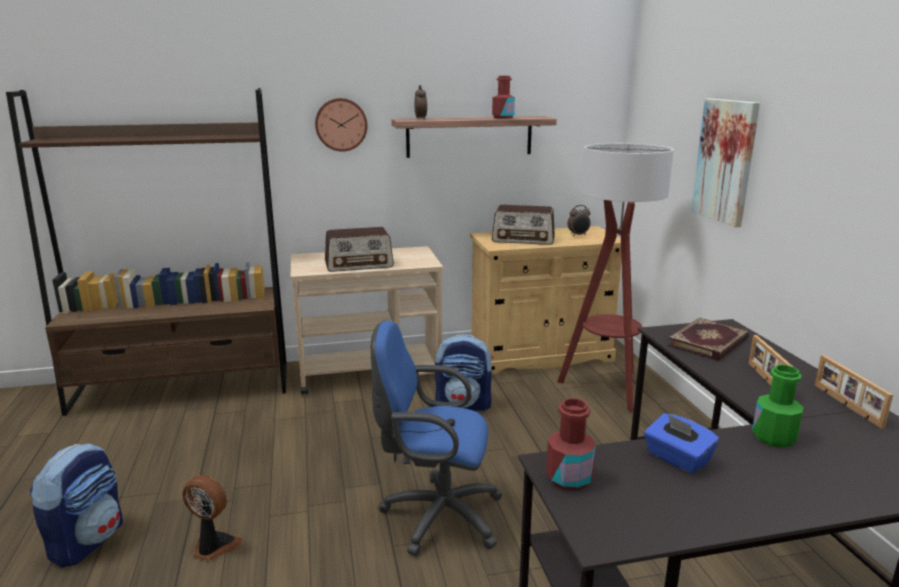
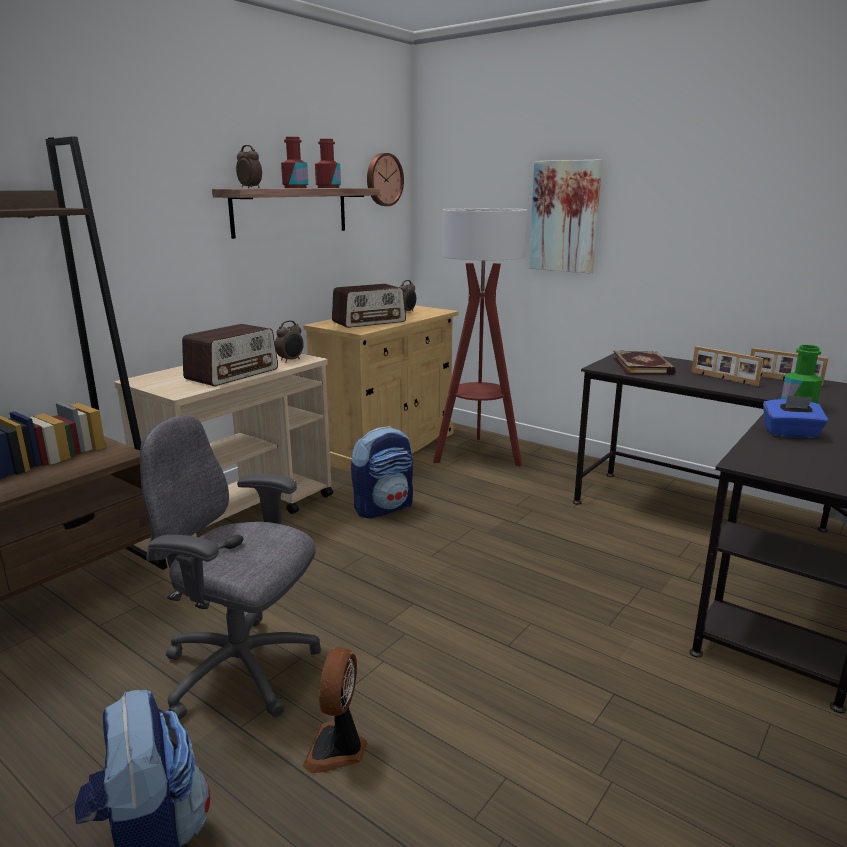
camera: 40 degrees left, 0 degrees up
fan [183,475,243,561] -> fan turned 60 degrees counterclockwise [303,647,367,773]
wall clock [315,98,368,152] -> wall clock moved to [367,153,404,206]
blue office chair [370,321,503,556] -> none
red bottle [546,398,596,490] -> red bottle moved to [281,137,308,188]
none -> grey office chair [140,415,321,720]
none -> alarm clock [275,320,304,363]

